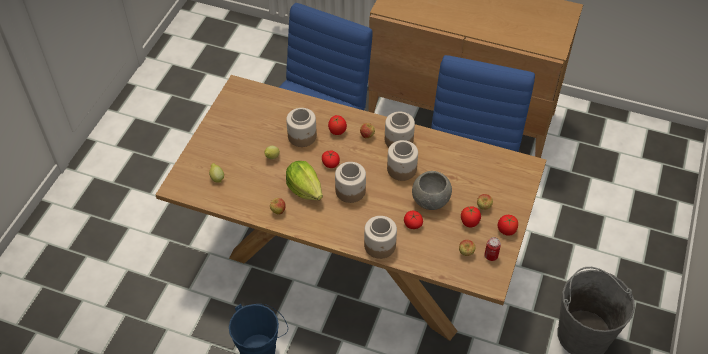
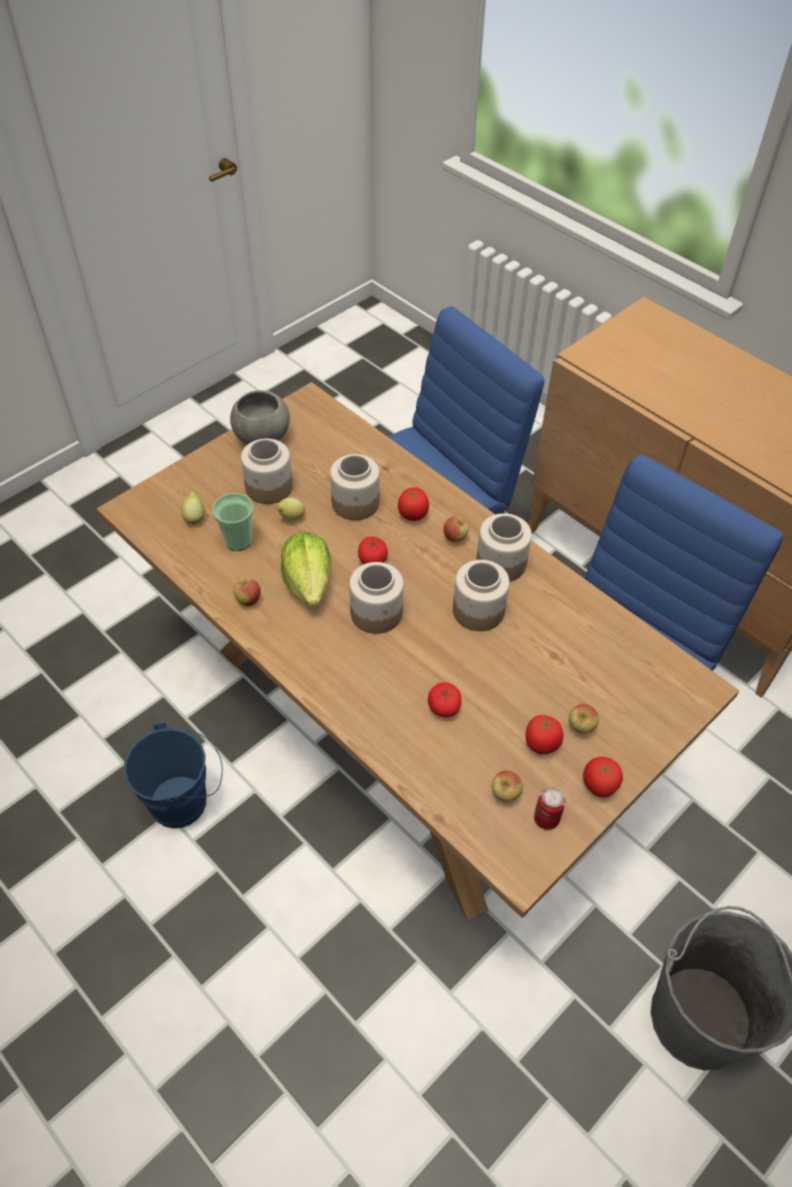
camera: 25 degrees right, 0 degrees up
jar [364,216,397,259] -> jar moved to [241,439,293,504]
grey bowl [412,171,452,210] -> grey bowl moved to [230,390,290,445]
none -> cup [212,493,254,551]

